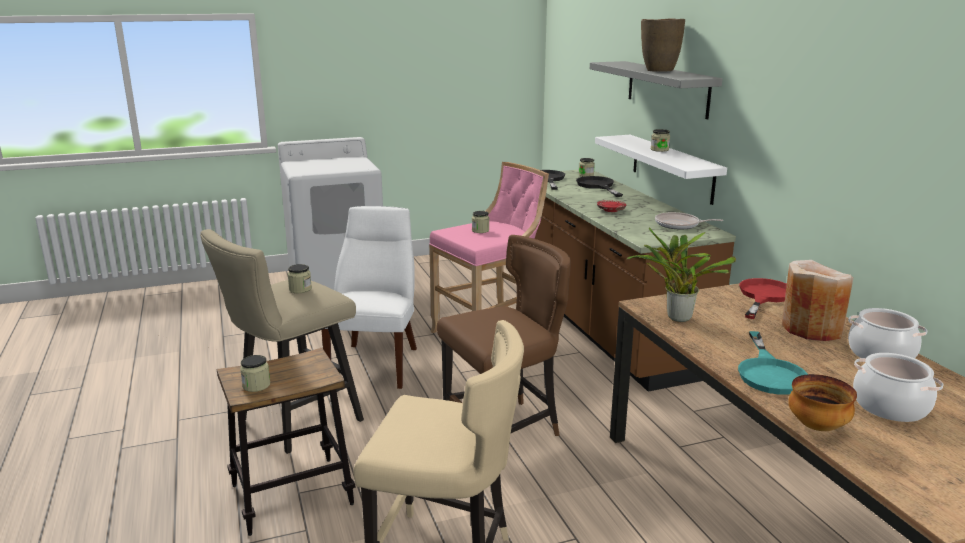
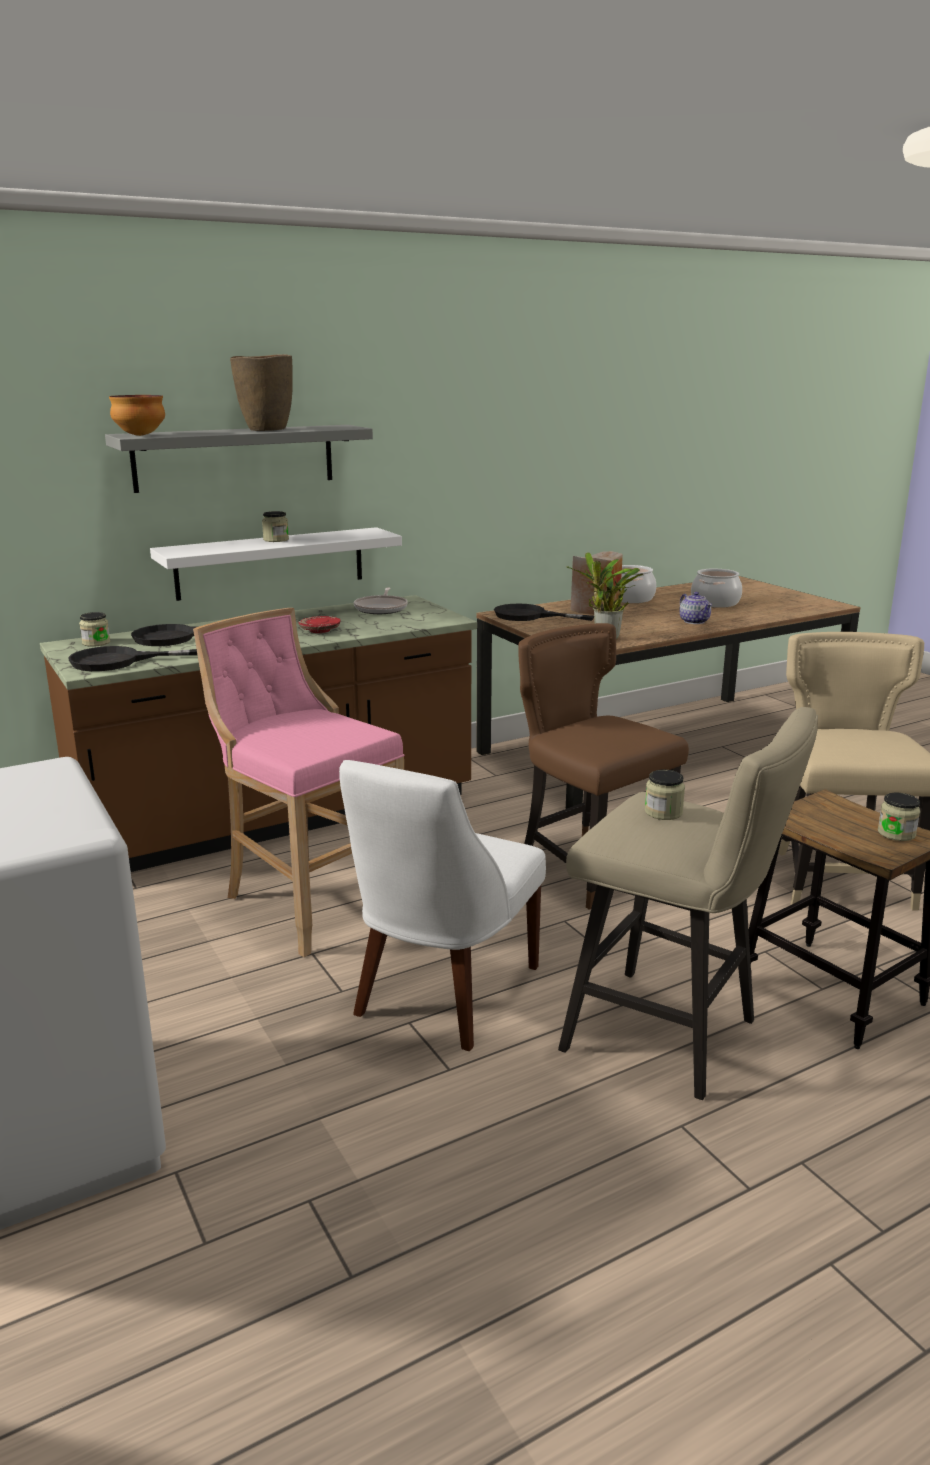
camera: 100 degrees left, 0 degrees up
white chair [322,206,417,389] -> white chair turned 60 degrees counterclockwise [339,760,546,1051]
jar [472,211,489,233] -> none
turquoise frying pan [738,331,807,395] -> teapot [679,592,712,624]
red frying pan [739,278,787,319] -> black frying pan [494,604,594,621]
bowl [788,374,857,431] -> bowl moved to [109,395,165,436]

